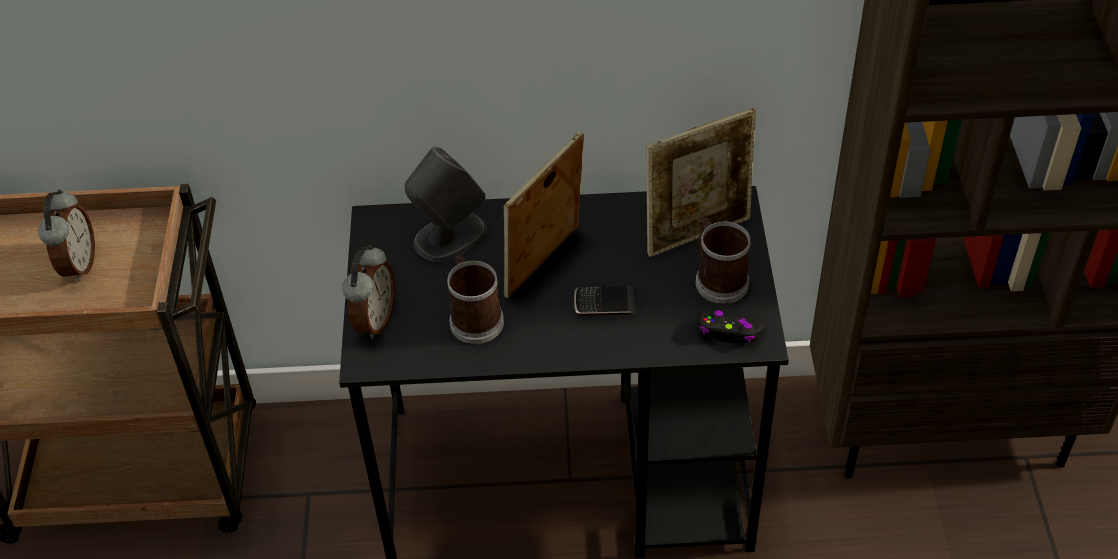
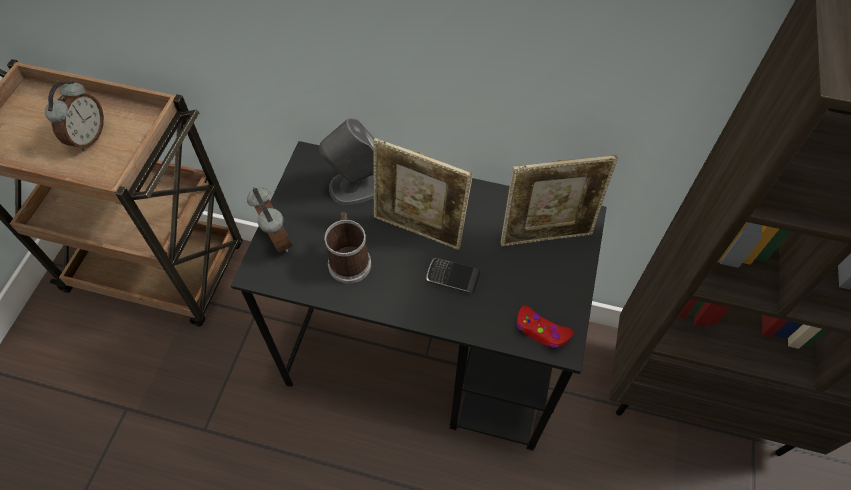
camera: 15 degrees right, 10 degrees up
alarm clock [342,245,395,339] -> alarm clock turned 60 degrees counterclockwise [247,187,293,253]
picture frame [504,131,584,298] -> picture frame turned 120 degrees counterclockwise [373,138,473,250]
mug [696,217,751,304] -> none
black game controller [697,310,766,344] -> red game controller [517,306,573,348]

